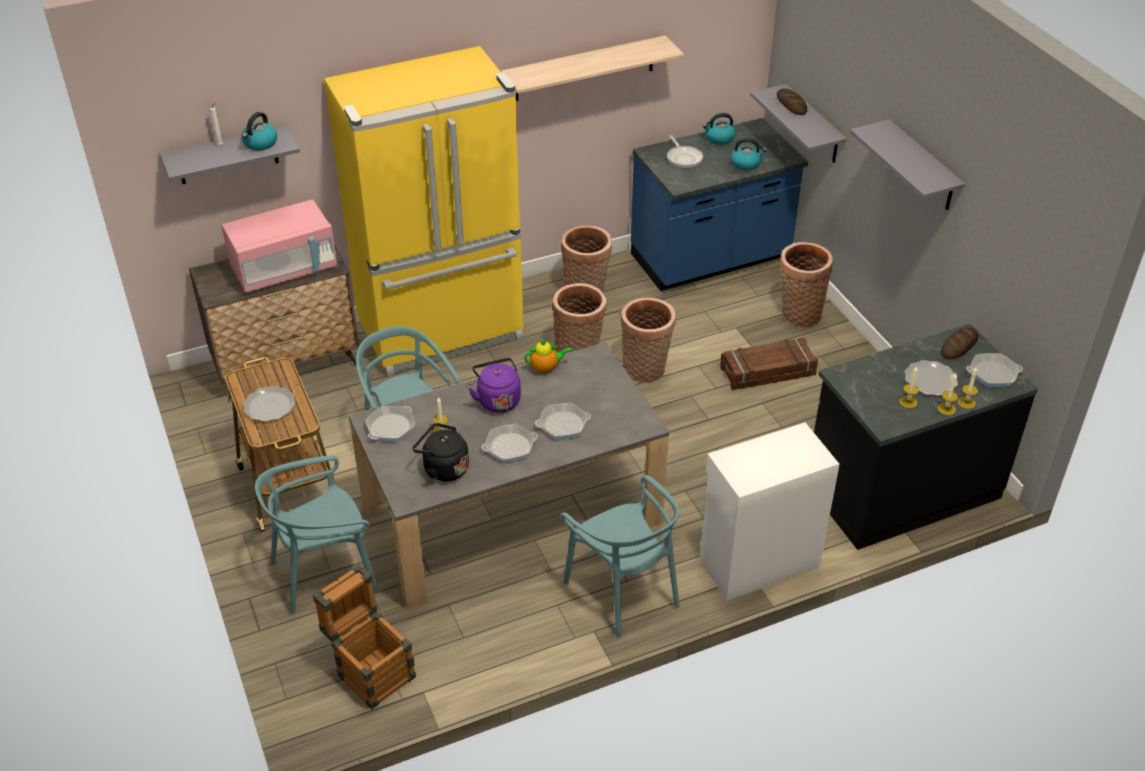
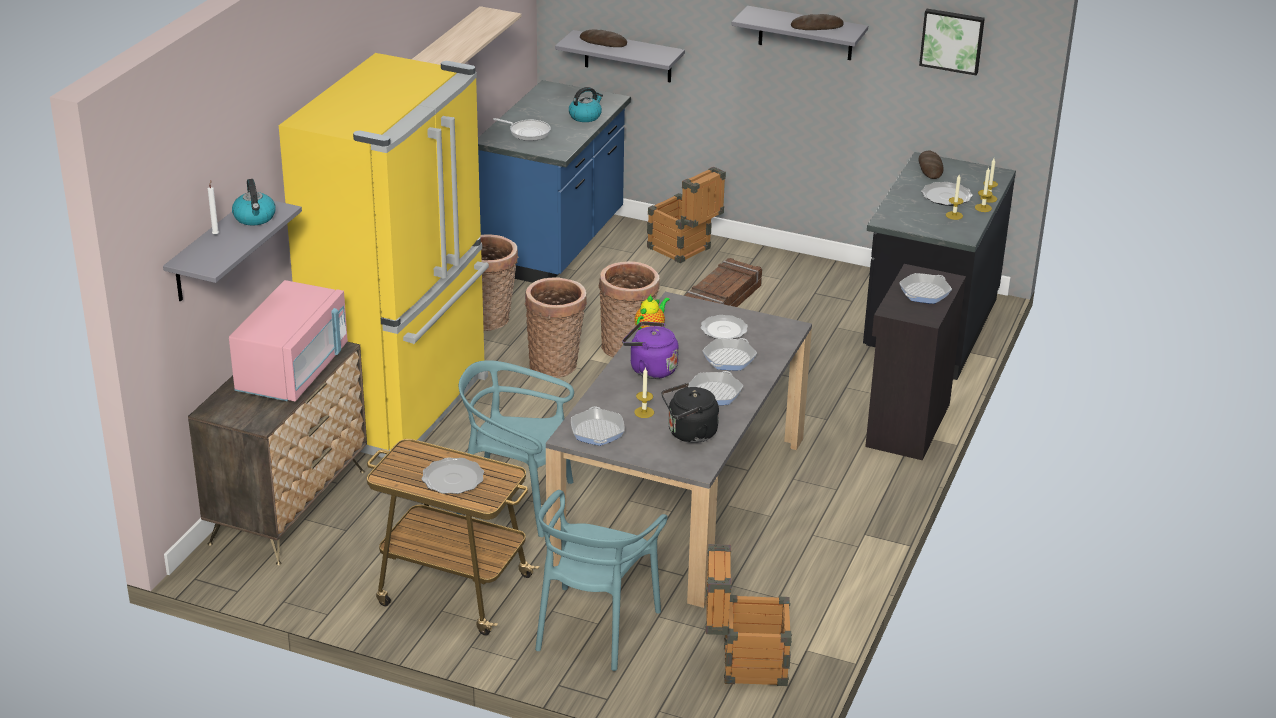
camera: 45 degrees left, 10 degrees down
turquoise chair [560,475,680,638] -> none
white cabinet [700,422,840,601] -> black cabinet [865,264,966,460]
kettle [702,113,736,145] -> none
basket [780,242,833,327] -> crate [647,167,726,263]
frying pan [967,353,1023,387] -> frying pan moved to [899,273,952,304]
none -> plate [701,315,748,339]
none -> bread [791,14,843,30]
none -> picture [919,9,985,75]

